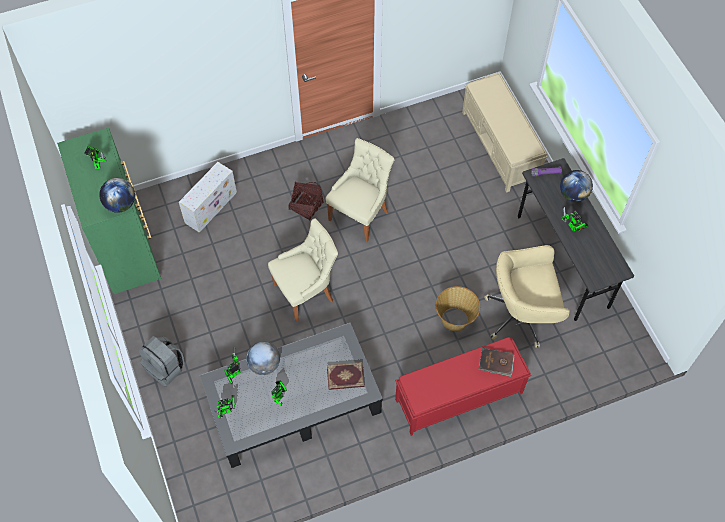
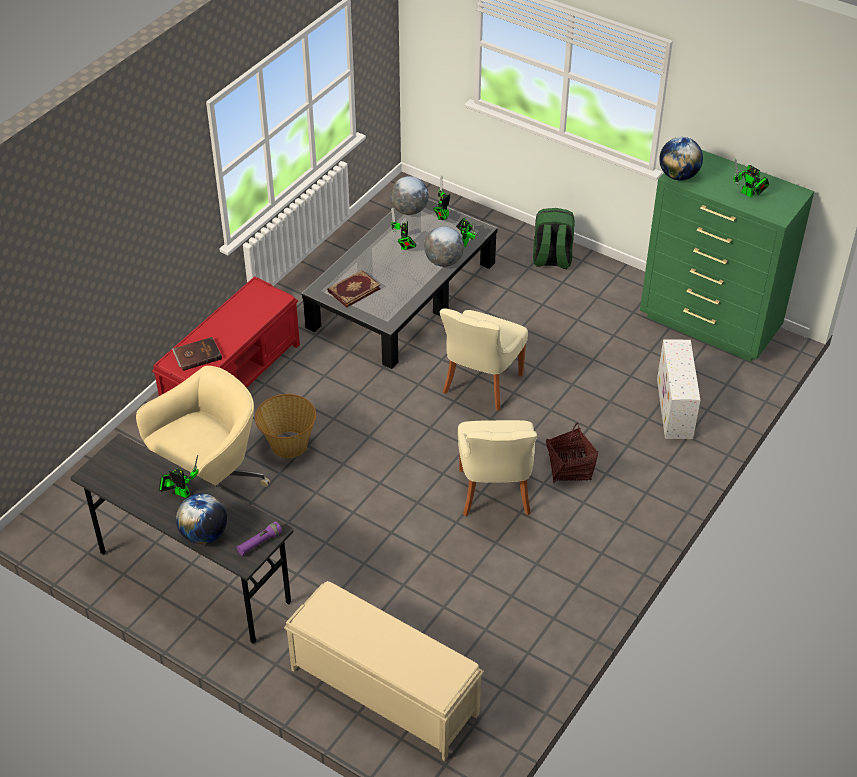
camera: 145 degrees right, 15 degrees down
grey backpack [139,336,185,386] -> green backpack [533,208,575,269]
none -> globe [390,176,429,215]

